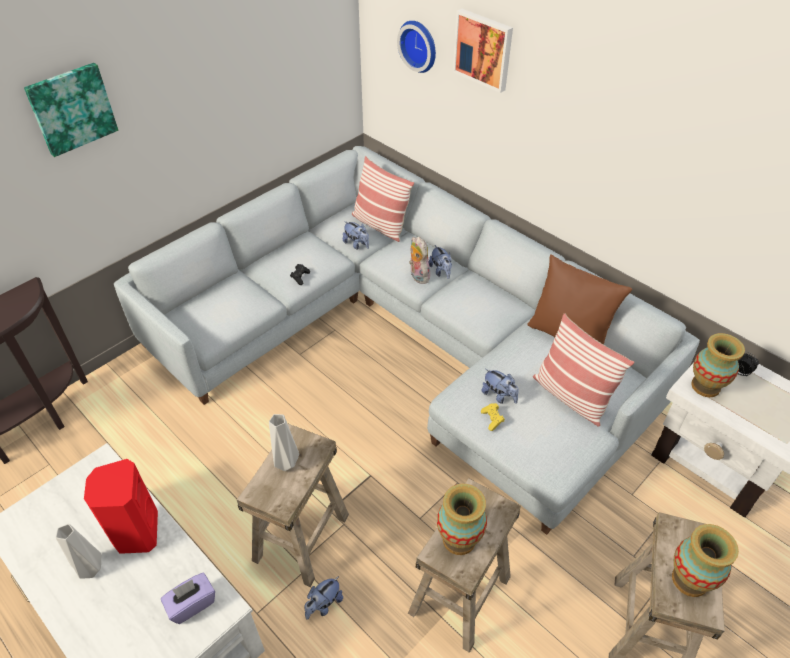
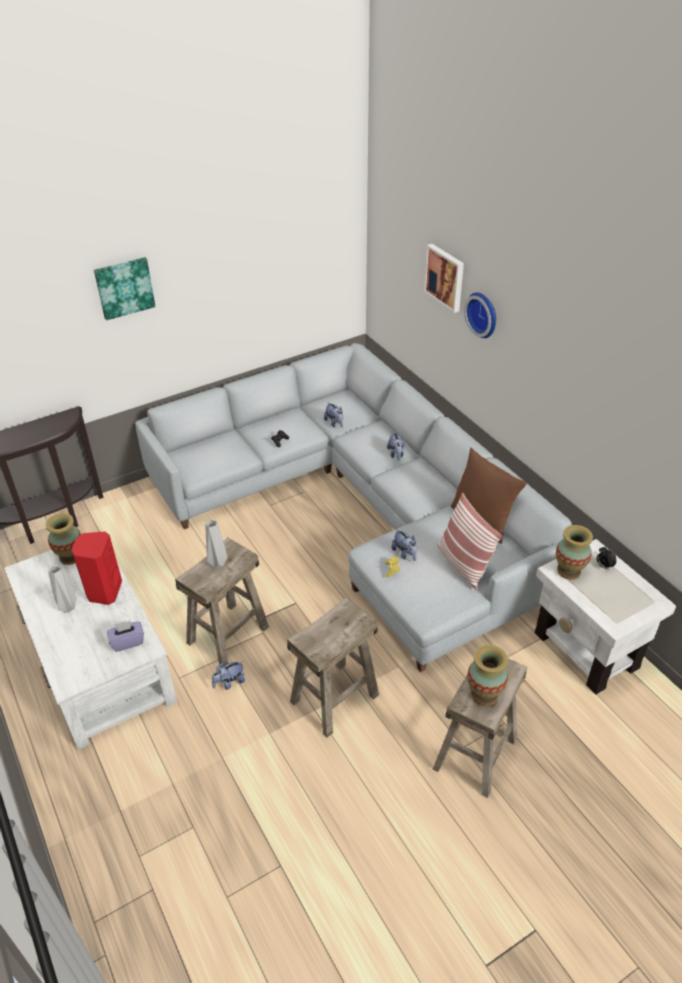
camera: 15 degrees right, 5 degrees down
pillow [352,156,414,242] -> none
wall clock [397,21,436,73] -> wall clock moved to [464,292,496,338]
plush toy [409,237,430,284] -> none
vase [437,484,487,555] -> vase moved to [46,513,81,565]

